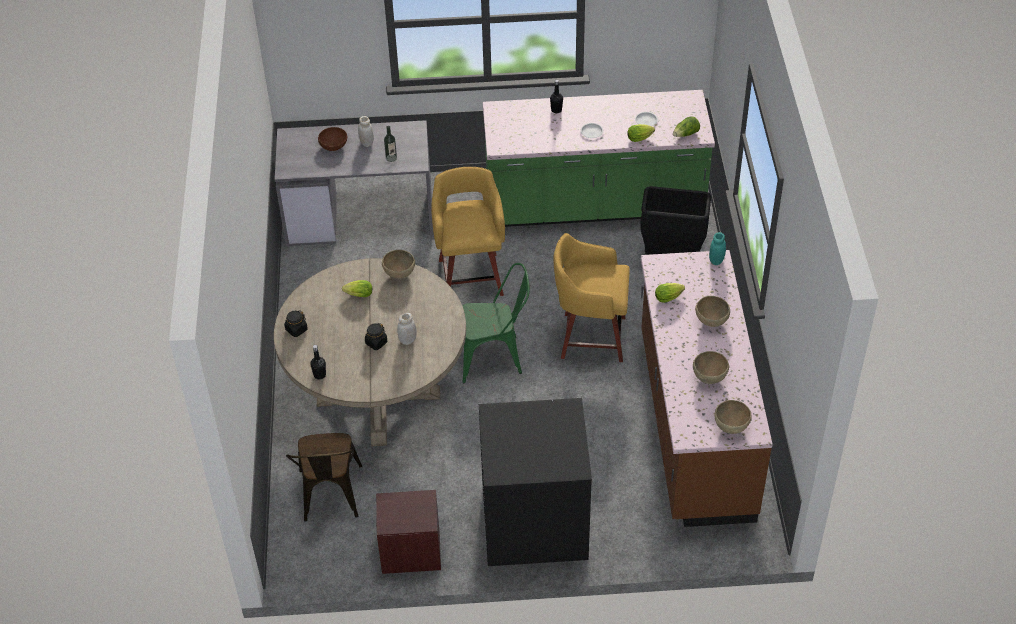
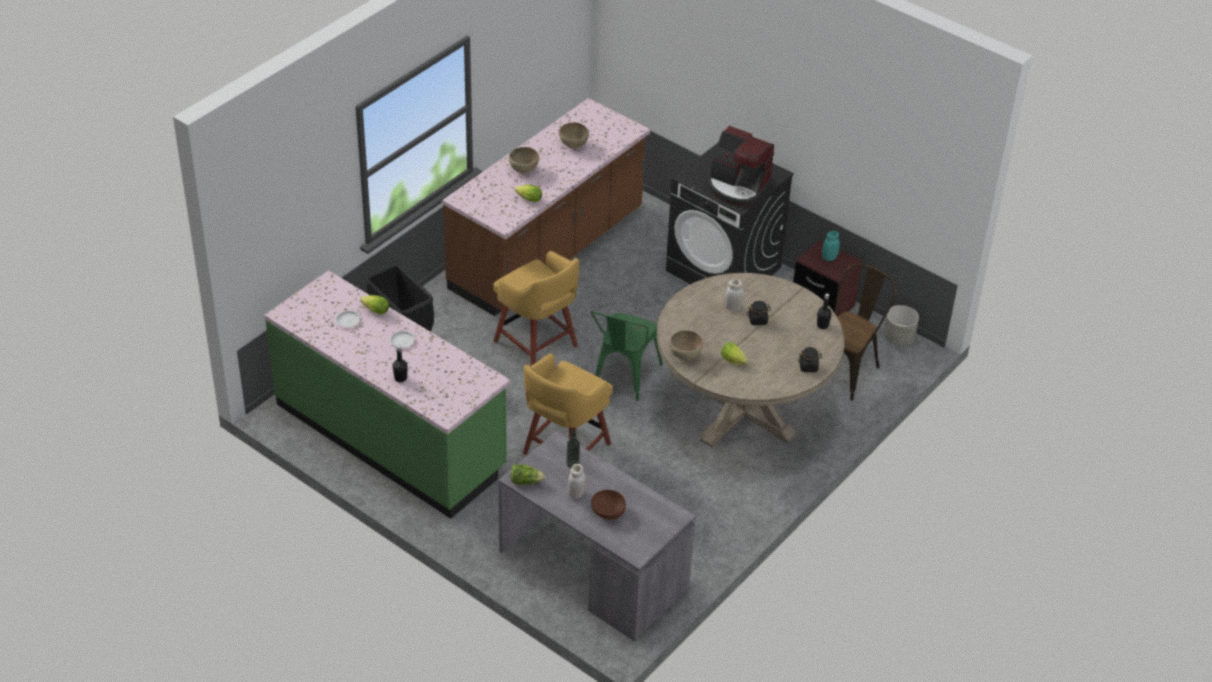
camera: 140 degrees left, 5 degrees down
green chair [463,263,529,383] -> green chair turned 105 degrees counterclockwise [590,310,663,401]
lettuce [673,116,700,137] -> lettuce moved to [511,464,545,485]
turquoise jar [709,232,726,265] -> turquoise jar moved to [822,231,840,261]
brown bowl [714,400,752,434] -> none
none -> coffee machine [708,126,774,206]
none -> grey planter [883,305,919,345]

